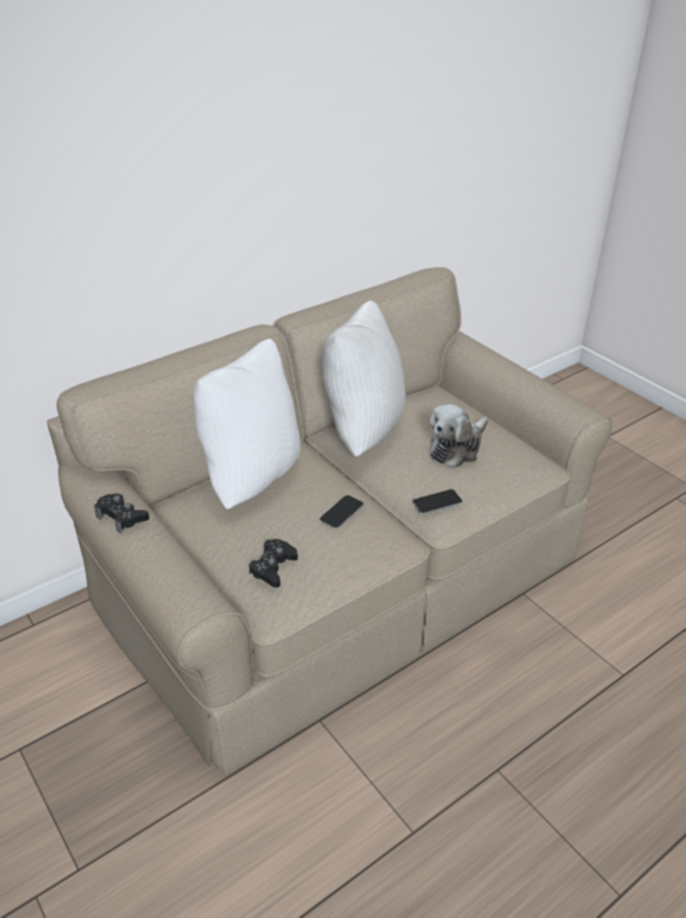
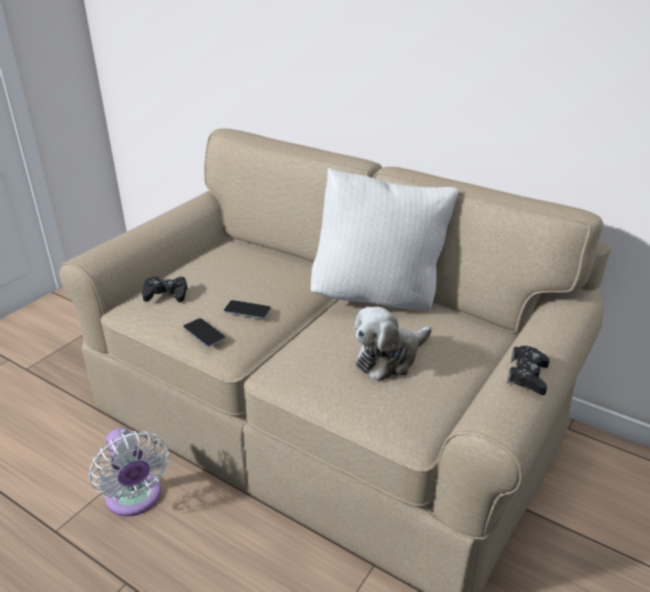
camera: 70 degrees right, 5 degrees down
black game controller [94,494,149,534] -> black game controller moved to [507,346,550,395]
white pillow [193,338,301,510] -> none
phone [413,489,462,514] -> phone moved to [183,318,225,347]
plush toy [429,404,488,468] -> plush toy turned 60 degrees counterclockwise [355,307,432,381]
none -> white fan [89,428,170,517]

